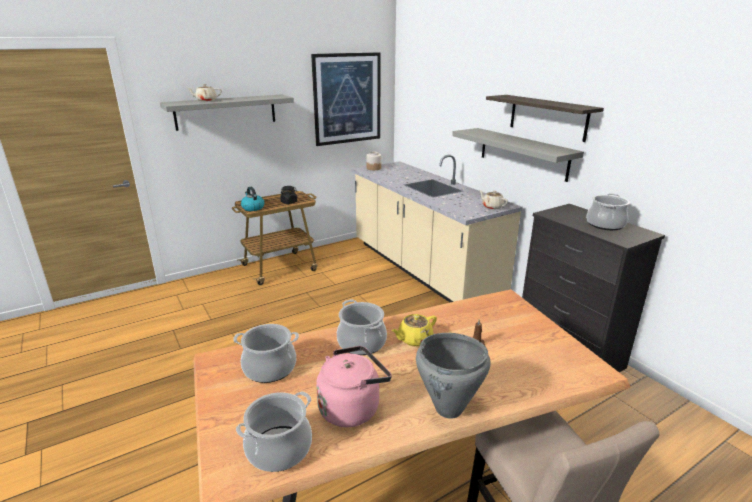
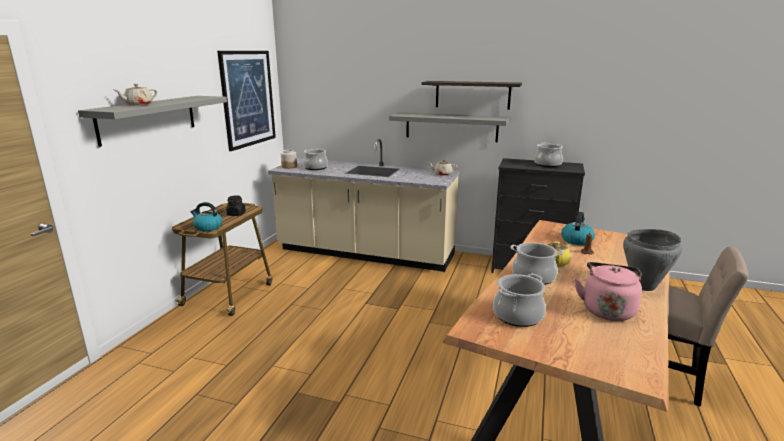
camera: 40 degrees left, 5 degrees down
cooking pot [236,391,312,472] -> cooking pot moved to [303,148,328,170]
none -> kettle [561,212,595,245]

